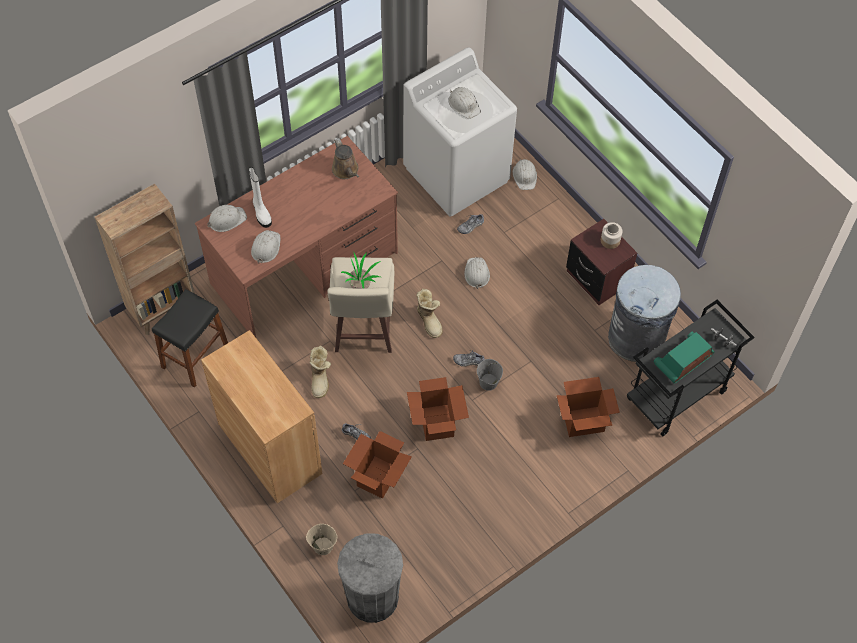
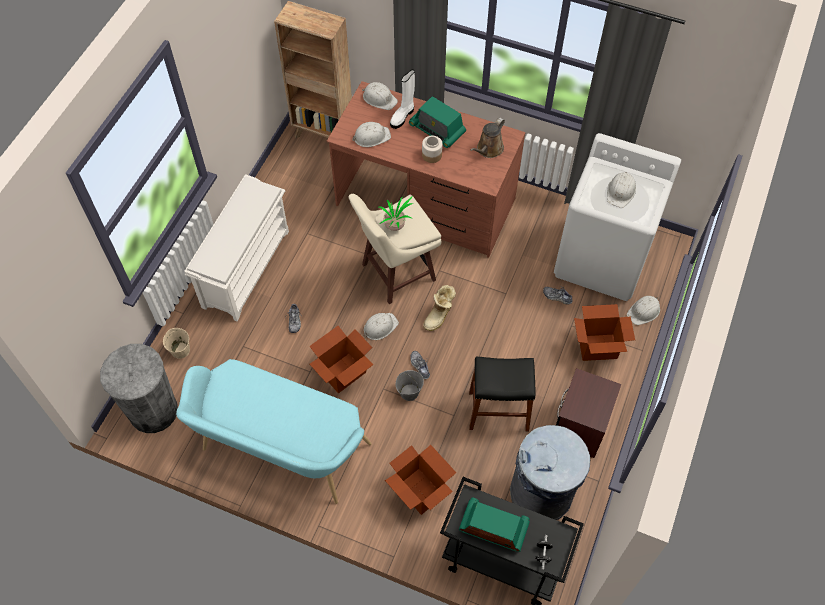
camera: 60 degrees right, 0 degrees up
black stool [152,289,228,388] -> black stool moved to [469,357,535,431]
brown cabinet [201,330,322,503] -> white shoe rack [184,174,289,321]
boot [309,346,331,398] -> none
cardboard box [343,431,412,499] -> cardboard box moved to [574,304,635,361]
white hard hat [464,257,490,289] -> white hard hat moved to [364,313,399,340]
jar [601,222,622,249] -> jar moved to [422,136,443,163]
none -> turquoise bench [176,359,372,504]
none -> radio [409,96,466,148]

